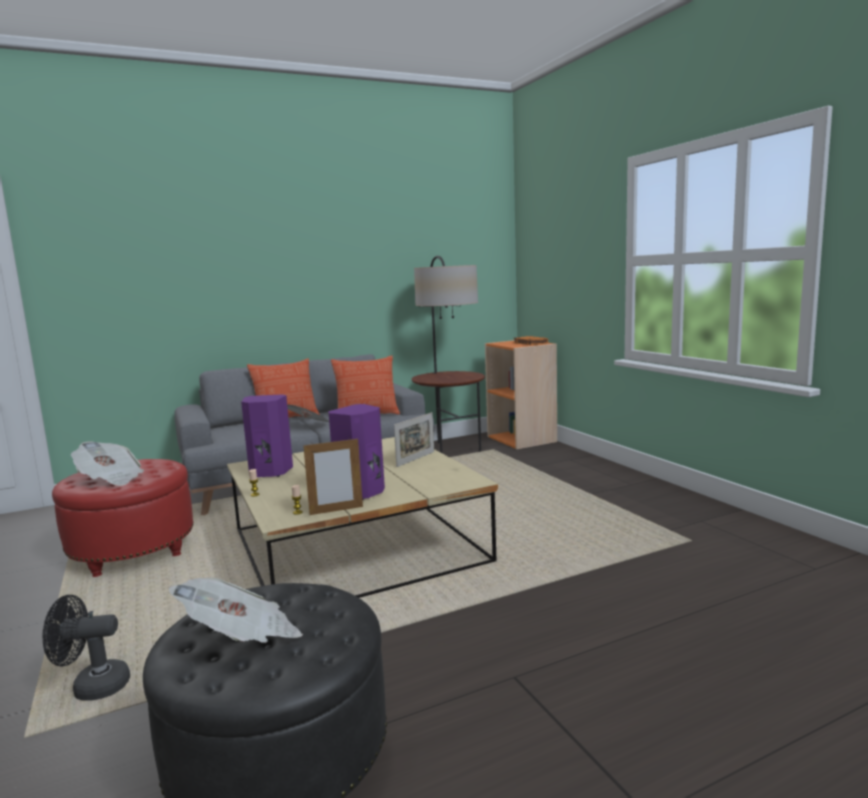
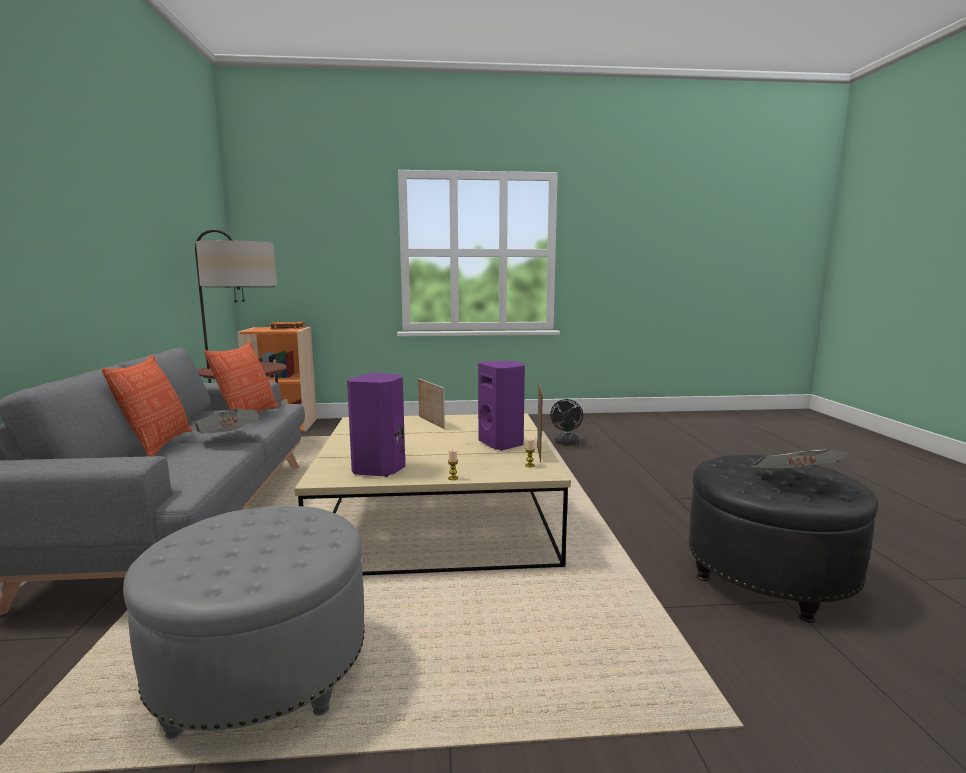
camera: 70 degrees left, 0 degrees up
black fan [43,595,130,701] -> black fan moved to [550,399,583,445]
red ottoman [52,459,194,577] -> grey ottoman [123,506,365,739]
newspaper [71,441,144,486] -> none

